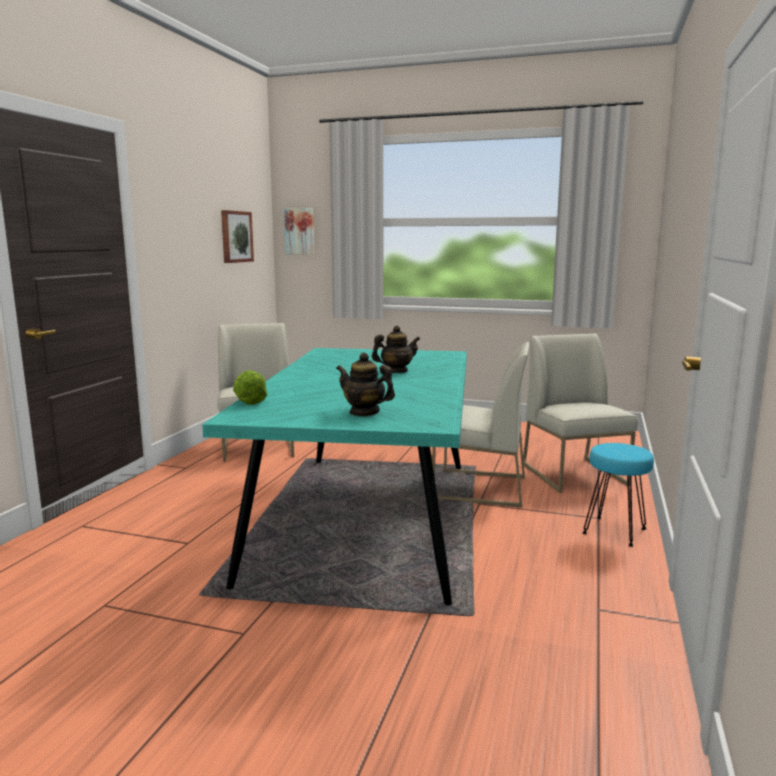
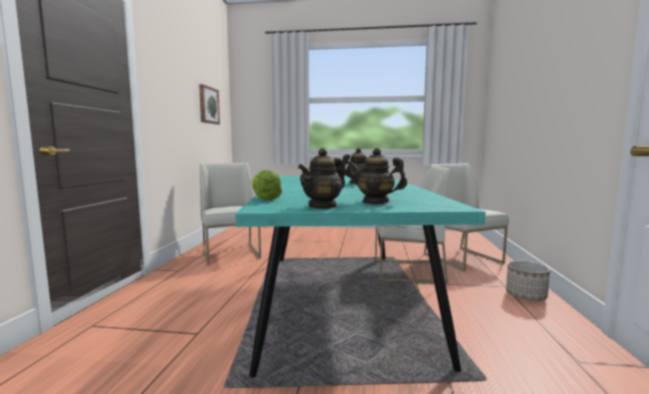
camera: 10 degrees left, 5 degrees down
picture [284,208,314,254] -> none
turquoise stool [582,443,654,547] -> planter [506,261,550,301]
none -> teapot [298,148,345,209]

